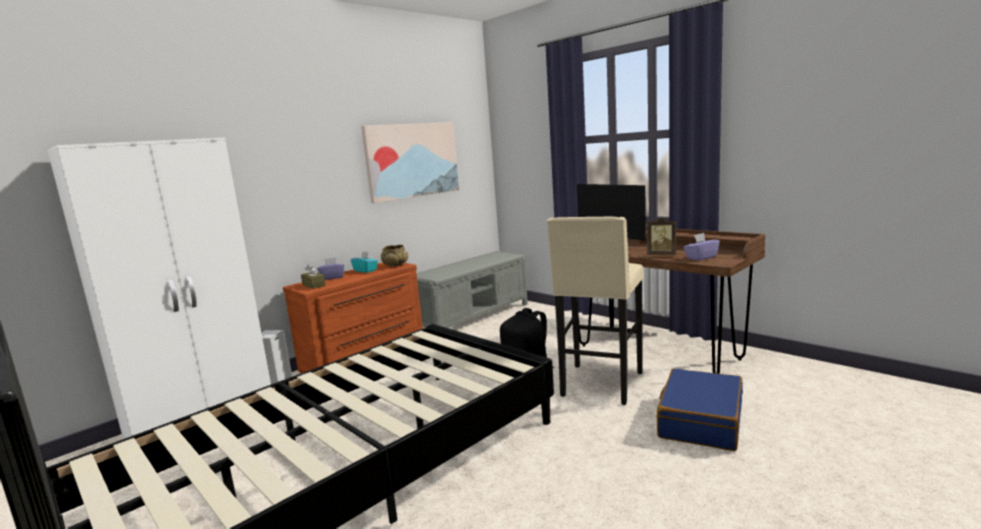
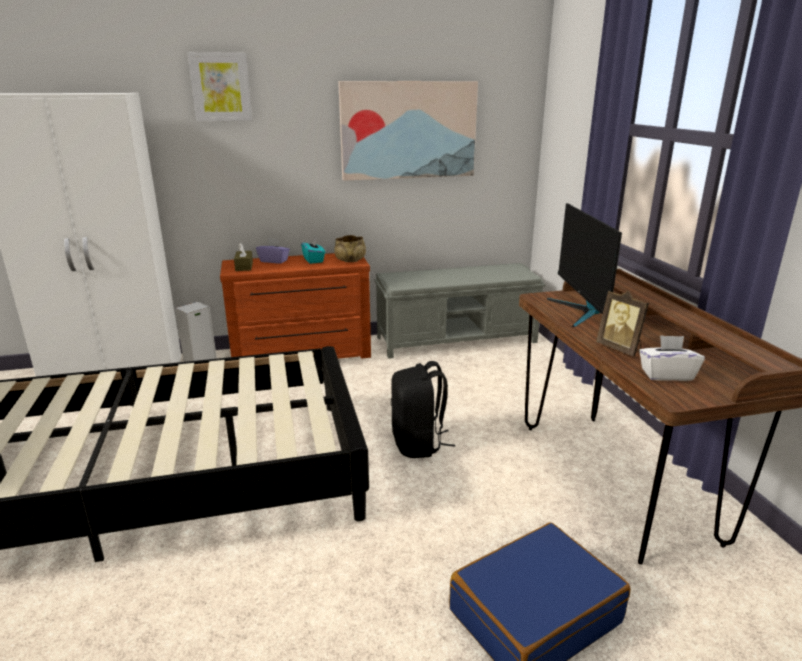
camera: 30 degrees right, 10 degrees up
beige stool [547,217,643,405] -> none
purple tissue box [684,233,720,261] -> white tissue box [639,335,705,381]
none -> picture [188,52,252,122]

